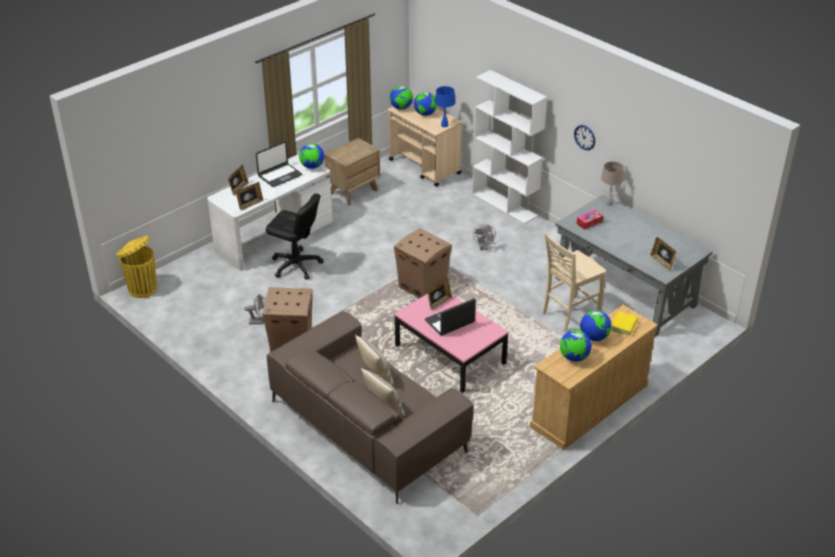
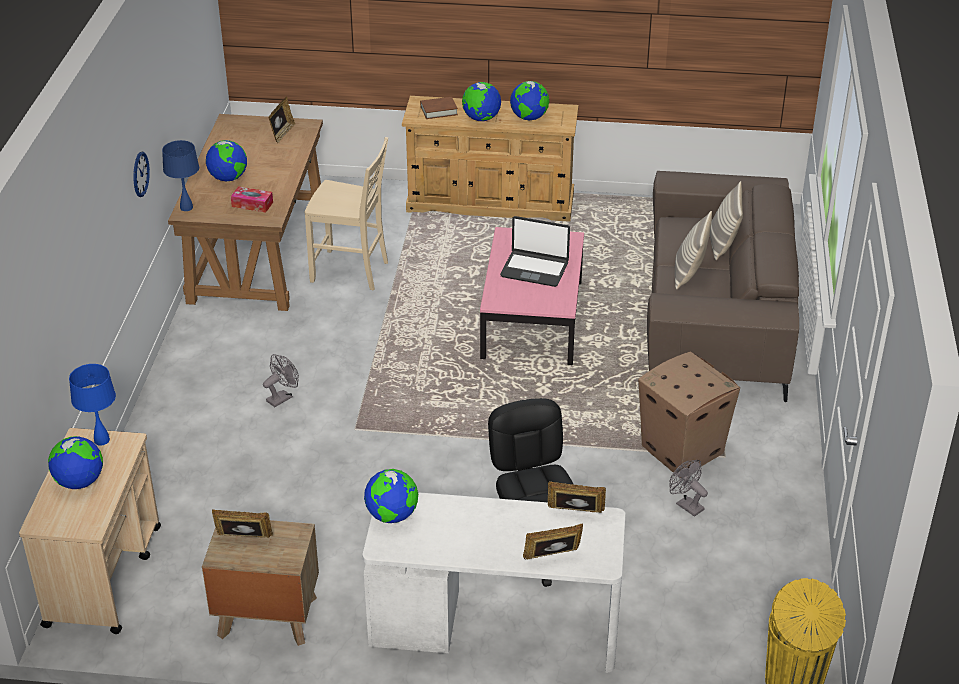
camera: 130 degrees left, 0 degrees up
laptop [256,141,302,187] -> none
globe [389,86,413,110] -> globe moved to [206,140,247,182]
cardboard box [394,229,452,298] -> none
picture frame [428,279,452,311] -> picture frame moved to [212,509,273,538]
white bookcase [472,70,547,224] -> none
grey desk [555,195,713,337] -> brown desk [168,114,323,311]
beige table lamp [601,161,624,206] -> blue table lamp [162,140,199,211]
yellow book [611,311,638,336] -> brown book [420,97,458,119]

